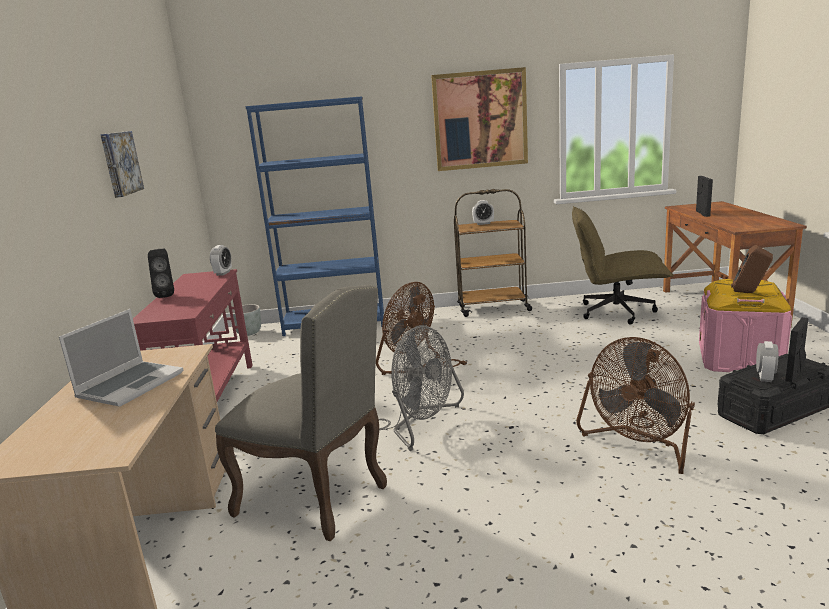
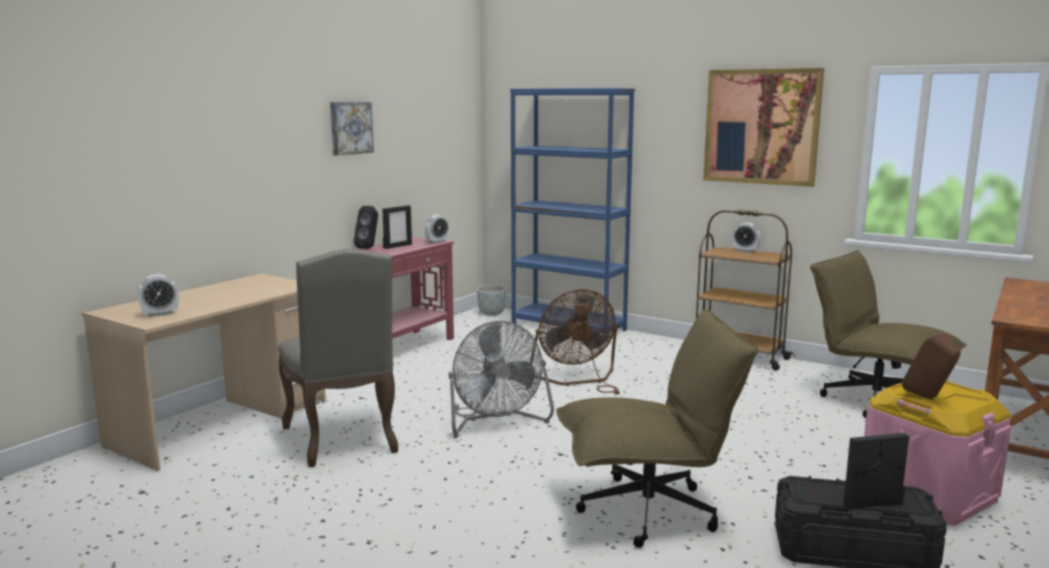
camera: 35 degrees right, 5 degrees down
laptop [59,309,183,407] -> none
brown fan [577,337,695,474] -> beige office chair [556,309,759,548]
picture frame [696,176,713,217] -> picture frame moved to [383,205,412,249]
alarm clock [756,341,778,382] -> alarm clock moved to [138,274,179,317]

